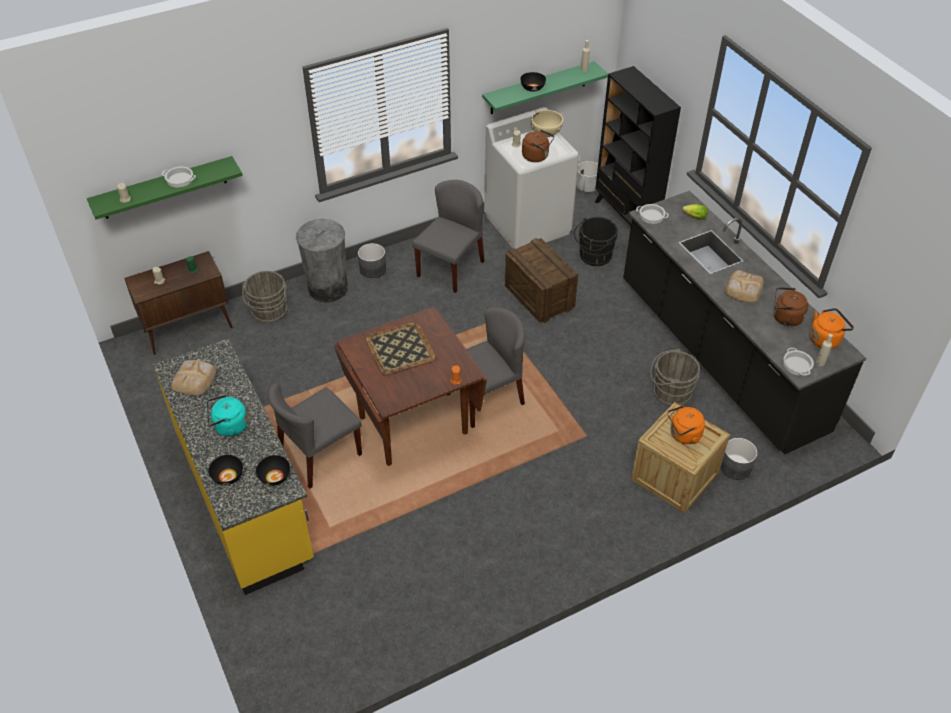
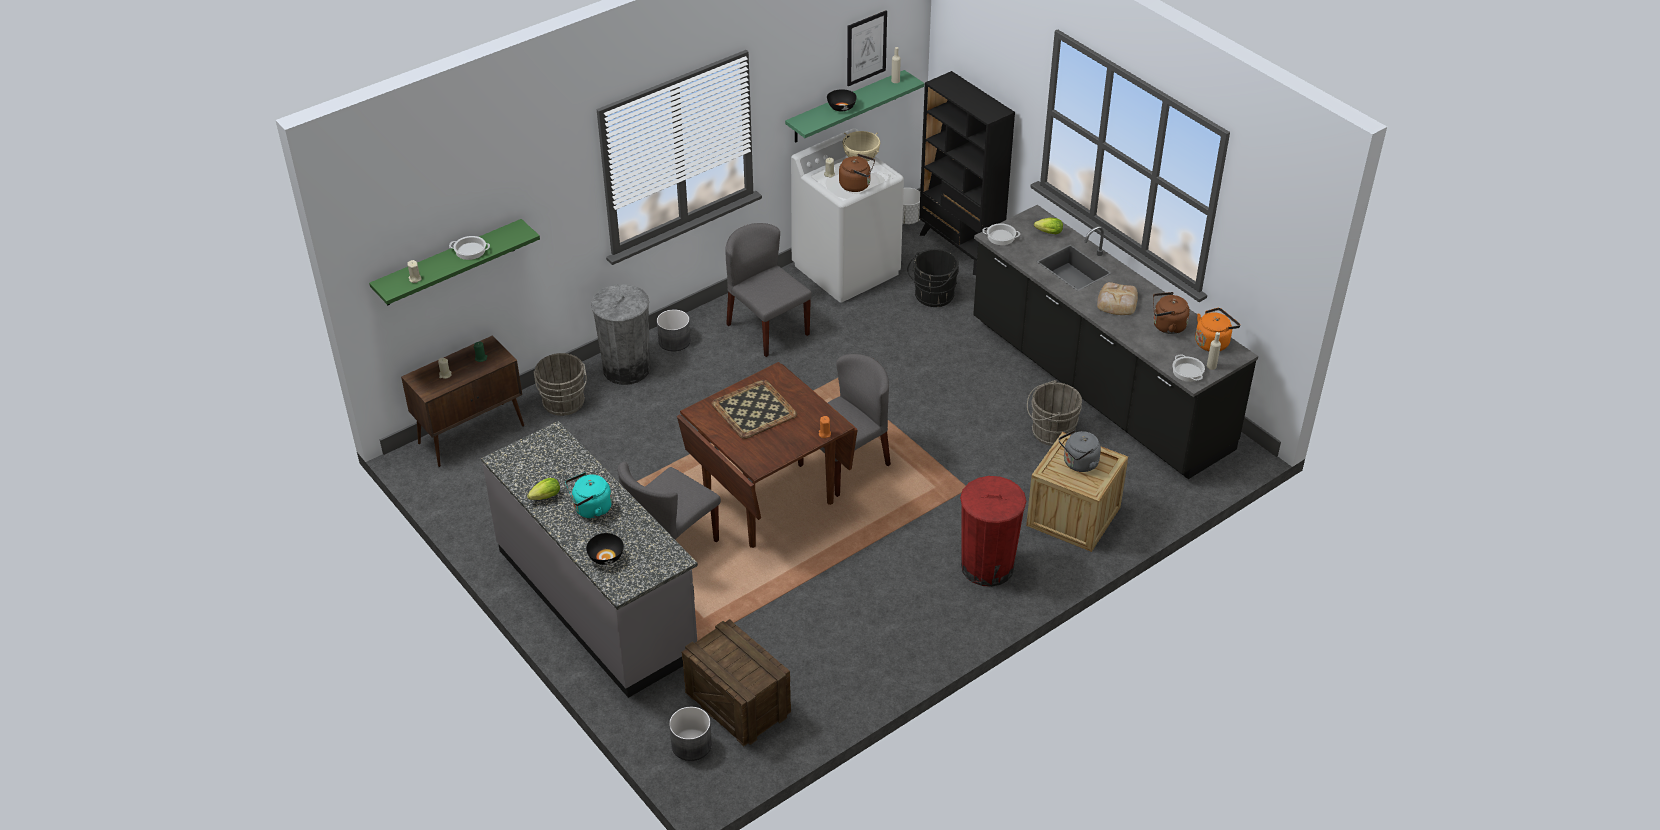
camera: 10 degrees left, 5 degrees down
yellow counter [153,338,314,595] -> grey counter [481,421,698,698]
bread [171,360,216,396] -> none
black bowl [256,455,290,486] -> none
grey chair [412,180,484,293] -> grey chair turned 60 degrees counterclockwise [725,223,812,357]
crate [505,238,578,323] -> crate moved to [682,619,791,746]
orange kettle [667,405,705,444] -> grey kettle [1059,430,1101,472]
grey planter [720,438,757,480] -> grey planter moved to [669,707,712,761]
none -> lettuce [527,478,560,500]
none -> picture [847,10,887,86]
none -> red trash can [960,476,1026,587]

